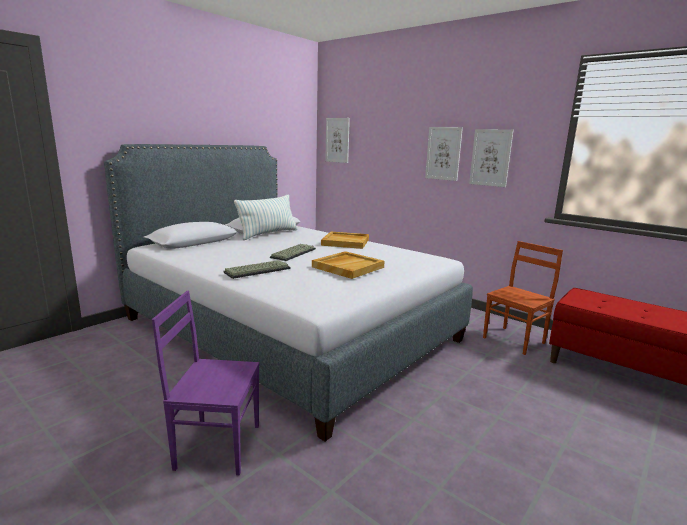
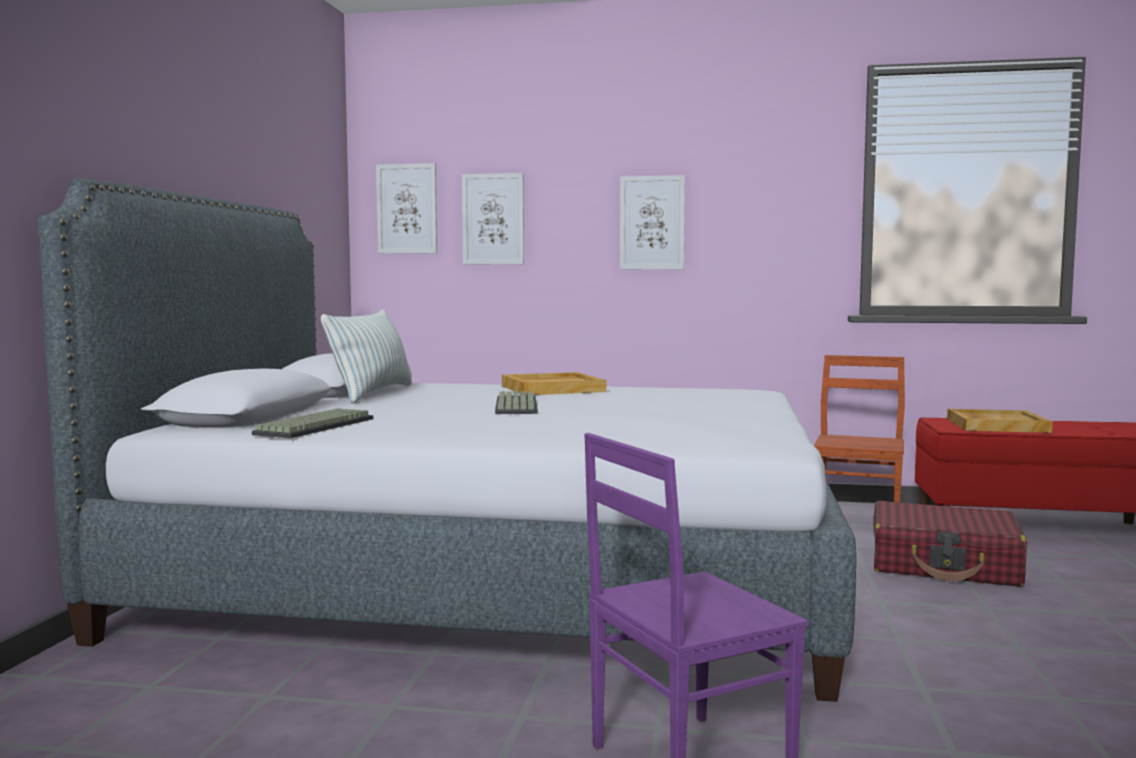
camera: 30 degrees left, 10 degrees down
keyboard [223,260,291,279] -> keyboard moved to [252,409,373,438]
beige tray [312,251,385,279] -> beige tray moved to [947,409,1053,433]
picture [469,129,514,187] -> picture moved to [462,173,524,265]
none -> red suitcase [873,501,1027,587]

